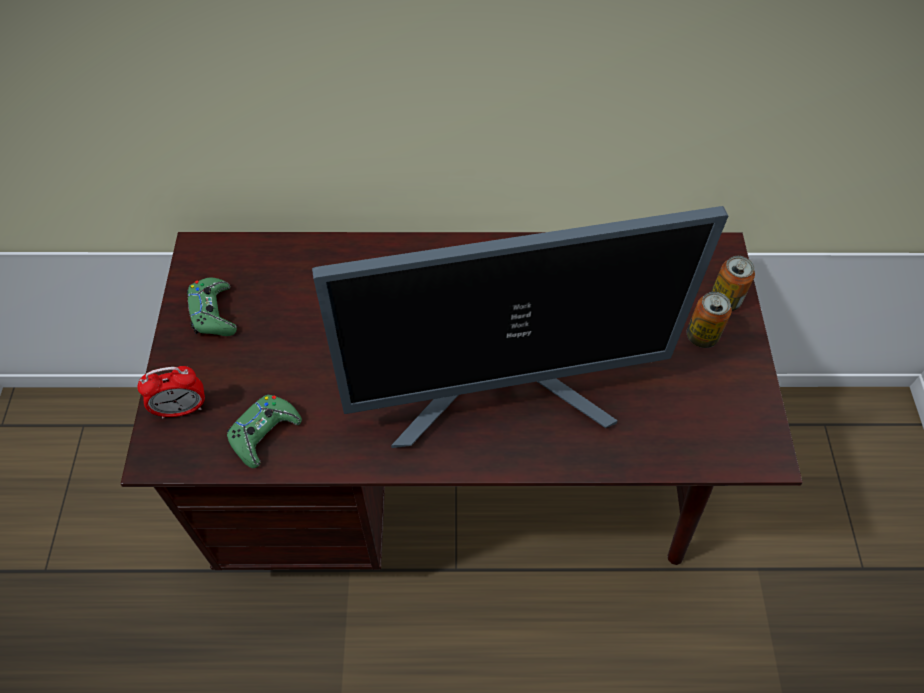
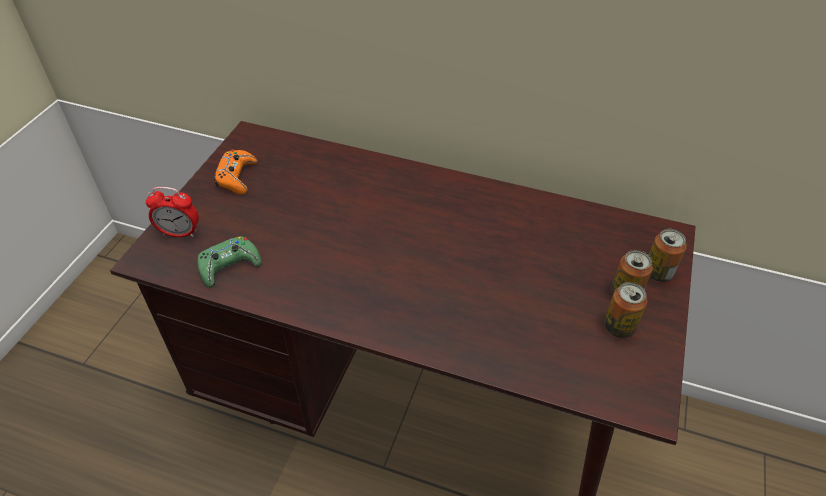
camera: 20 degrees right, 10 degrees down
green game controller [187,278,237,336] -> orange game controller [214,150,257,194]
monitor [312,206,728,448] -> none
none -> can [604,282,647,338]

